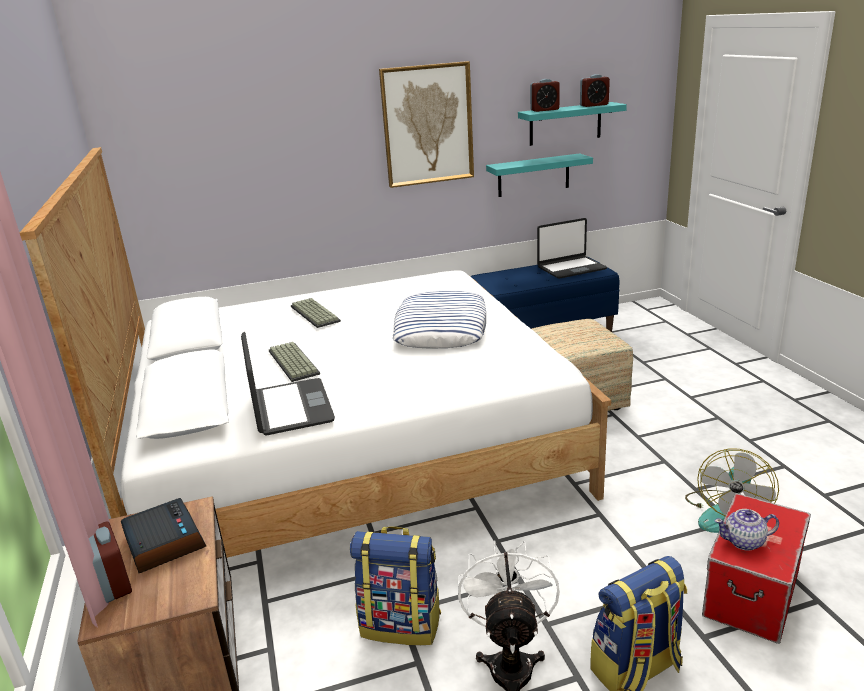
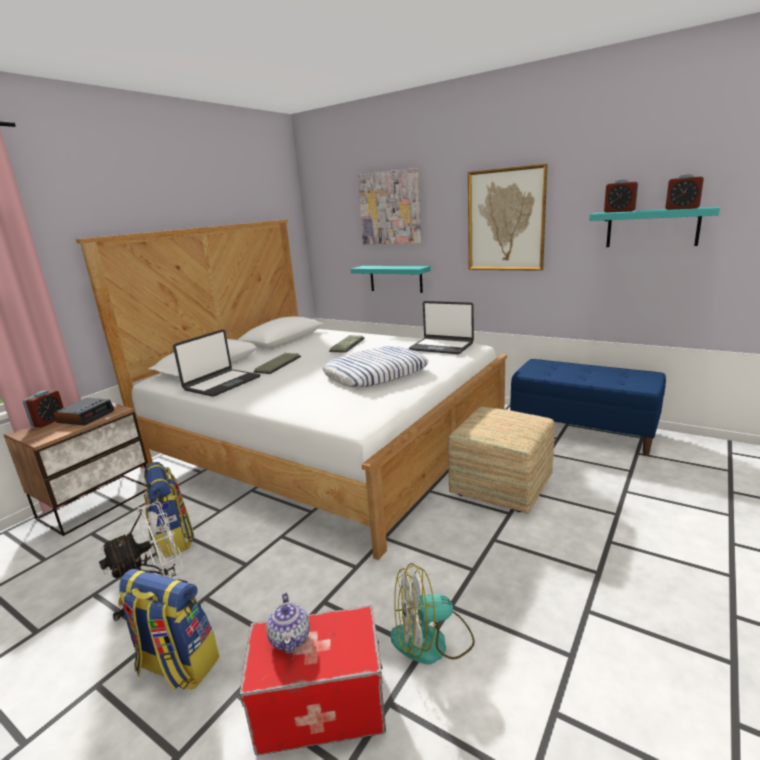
camera: 50 degrees right, 5 degrees down
turquoise shelf [486,153,593,197] -> turquoise shelf moved to [351,266,431,293]
laptop [537,218,607,279] -> laptop moved to [409,301,474,354]
teapot [715,509,779,551] -> teapot turned 150 degrees counterclockwise [266,593,310,654]
none -> picture [358,168,421,244]

